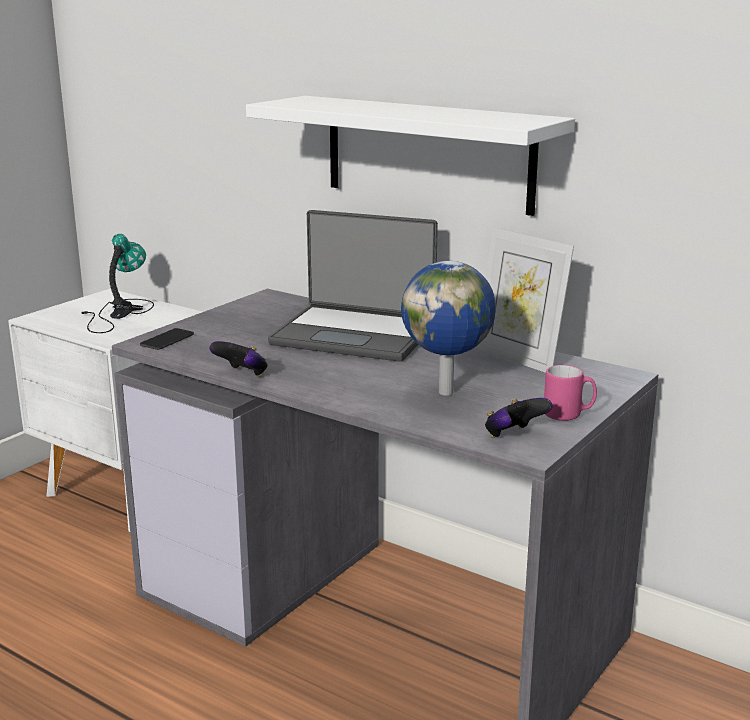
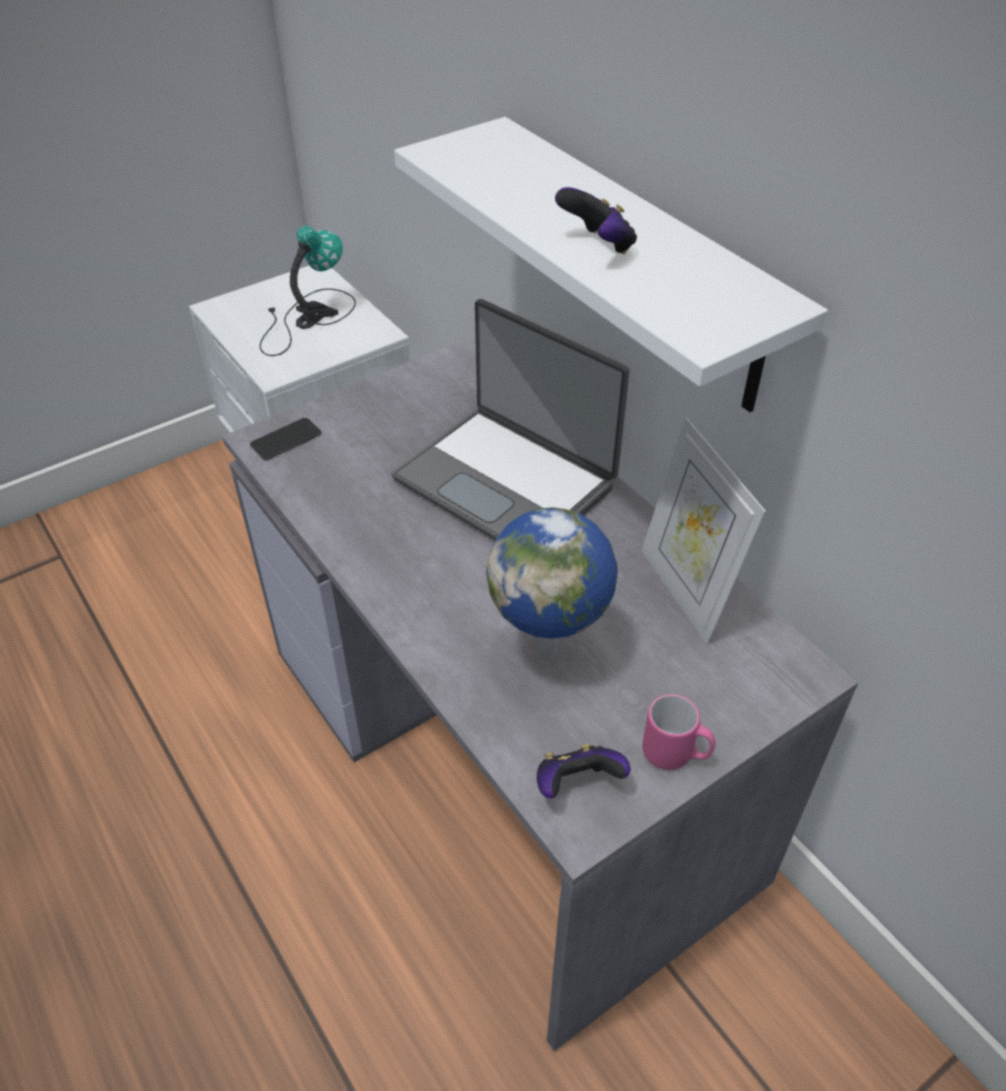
camera: 20 degrees right, 25 degrees up
game controller [209,341,268,376] -> game controller moved to [555,187,637,254]

